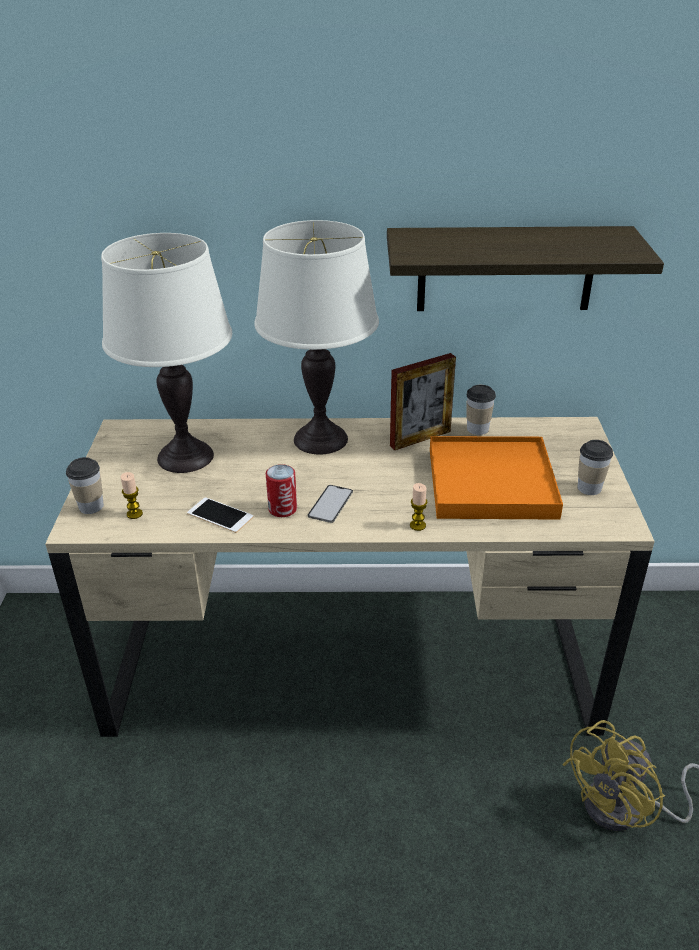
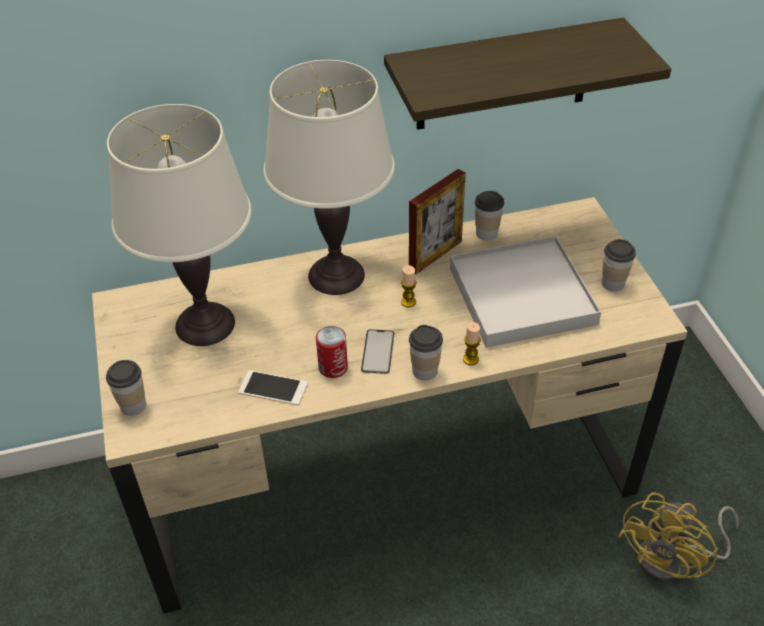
camera: 15 degrees left, 10 degrees up
candle [121,472,143,519] -> candle moved to [401,265,417,307]
orange tray [430,436,563,520] -> white tray [450,236,601,348]
none -> cup [409,325,443,380]

